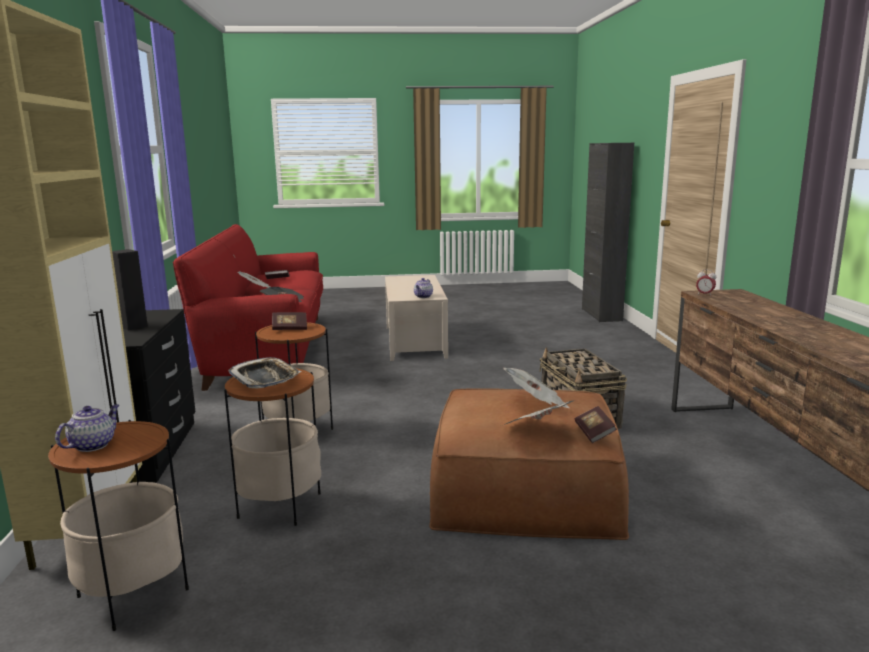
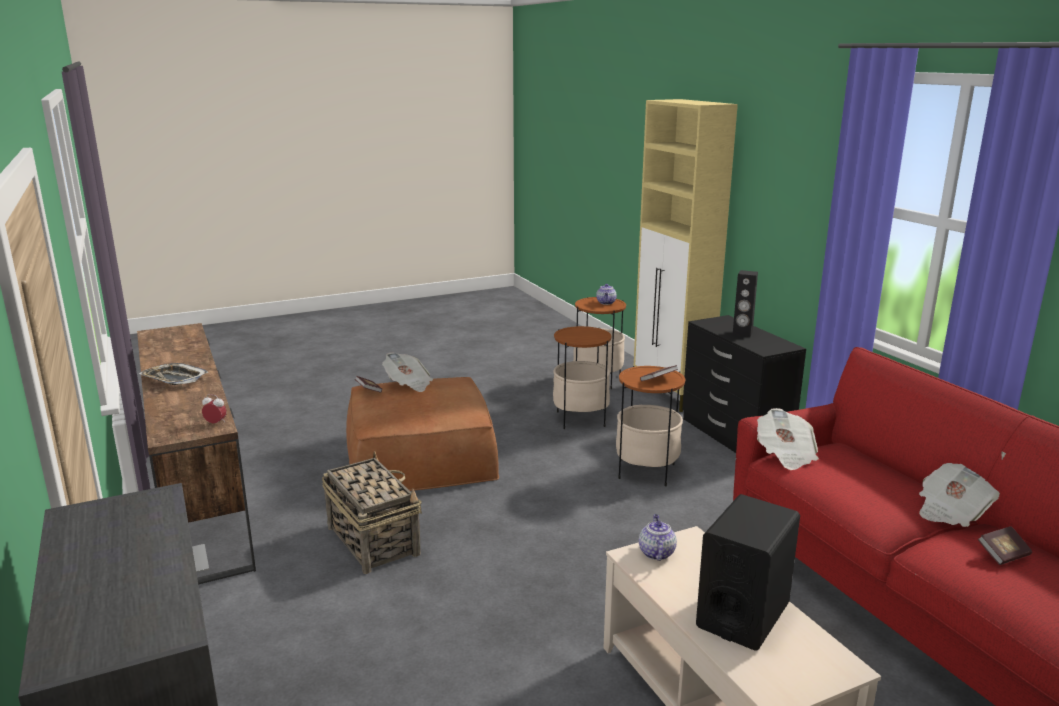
camera: 160 degrees right, 5 degrees up
tray [228,357,301,389] -> tray moved to [139,363,209,385]
newspaper [503,368,569,408] -> none
none -> black speaker [696,494,800,651]

